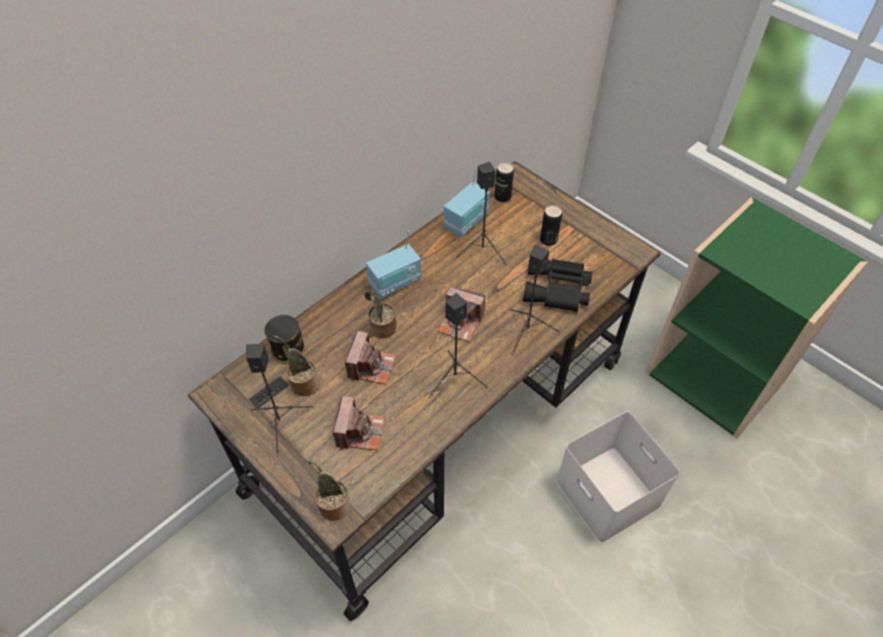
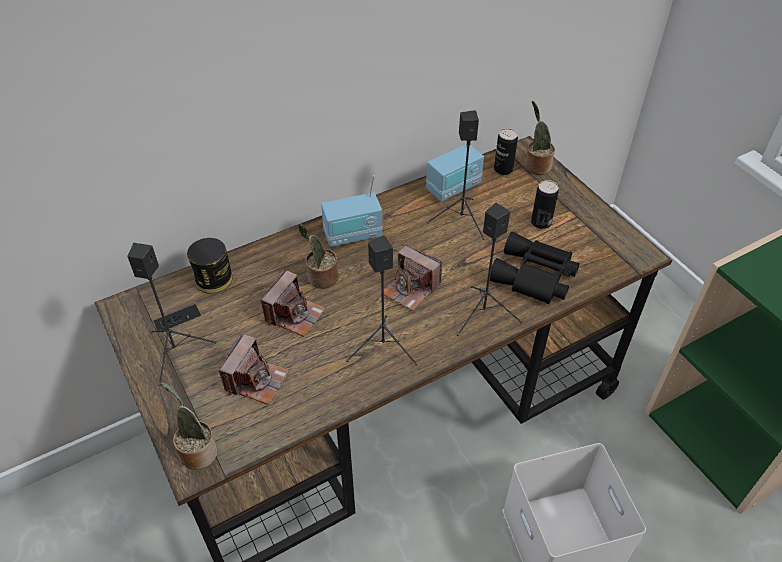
camera: 15 degrees right, 5 degrees down
potted plant [273,336,319,396] -> potted plant moved to [525,101,555,175]

